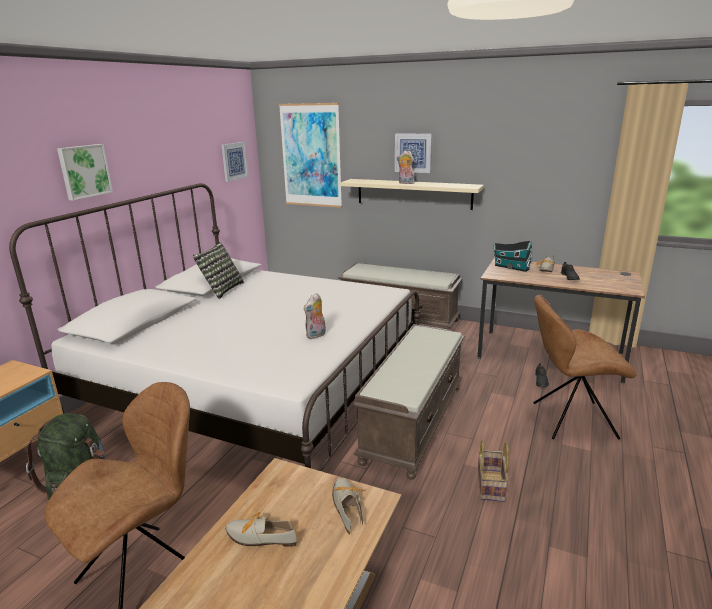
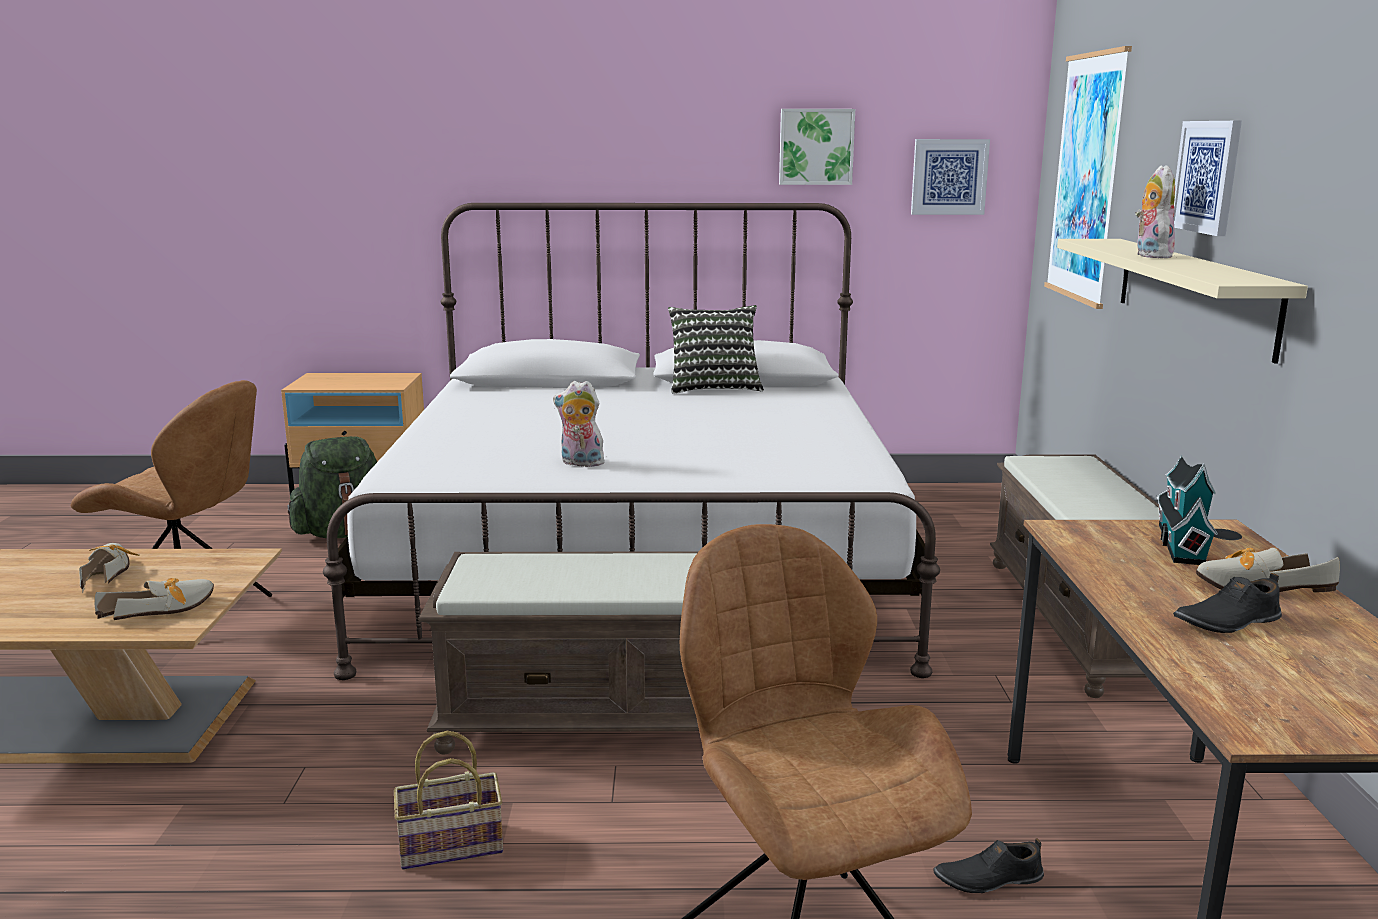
camera: 65 degrees right, 5 degrees down
picture [57,144,113,200] -> picture moved to [779,109,855,185]

